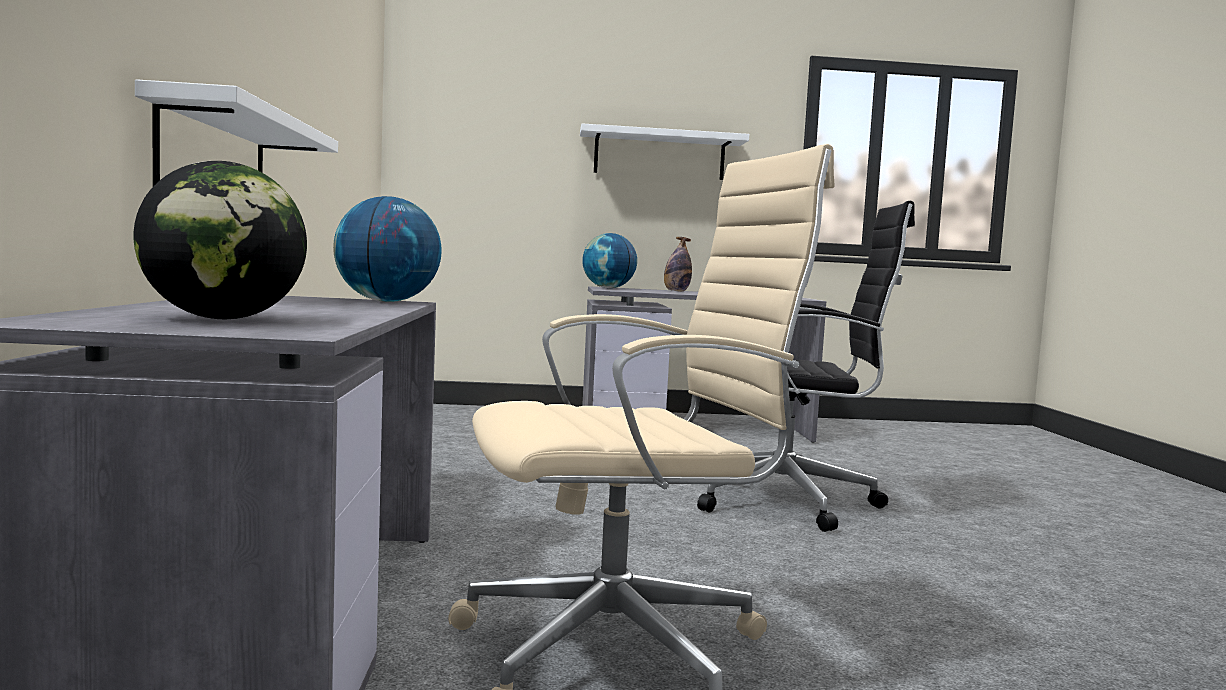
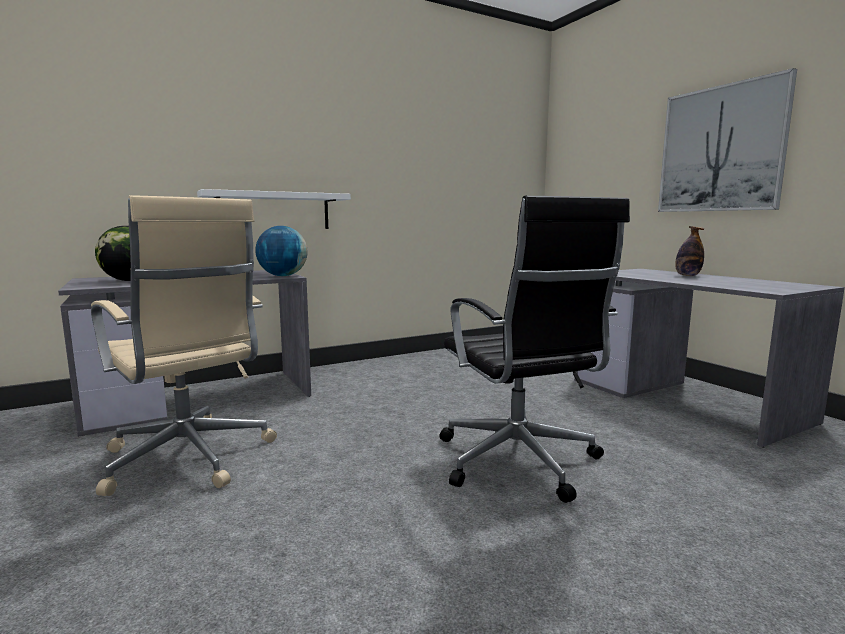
camera: 65 degrees right, 5 degrees up
white shelf [580,123,749,180] -> picture [658,68,797,212]
globe [582,233,637,288] -> none

